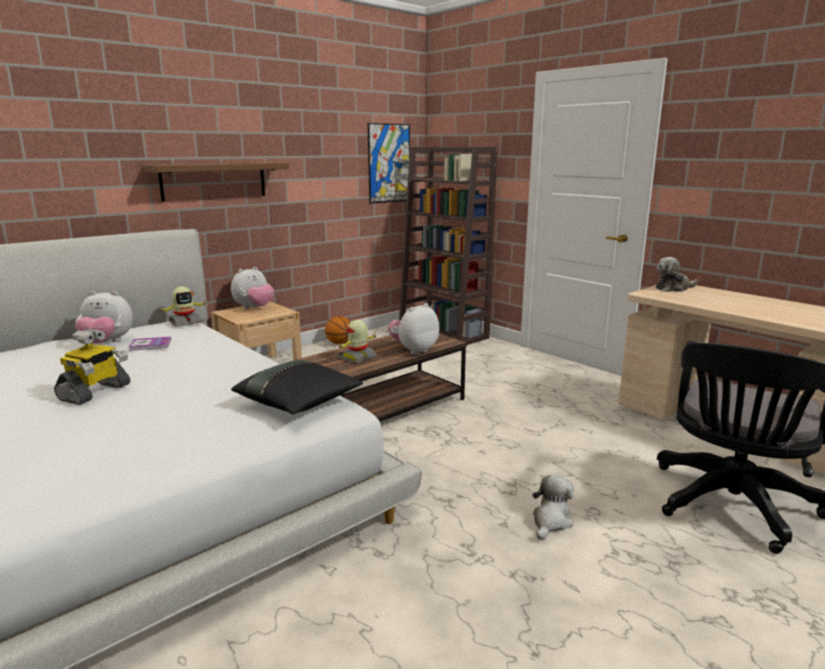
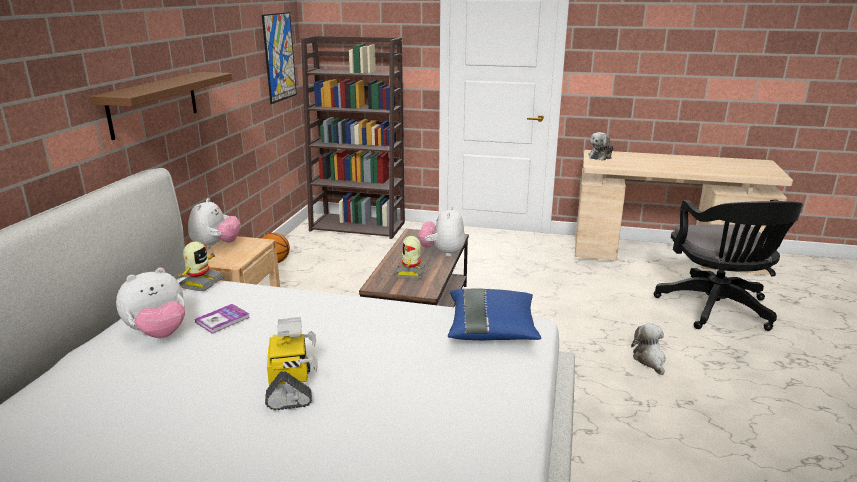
camera: 35 degrees left, 5 degrees up
black pillow [231,360,363,414] -> blue pillow [448,289,541,340]

